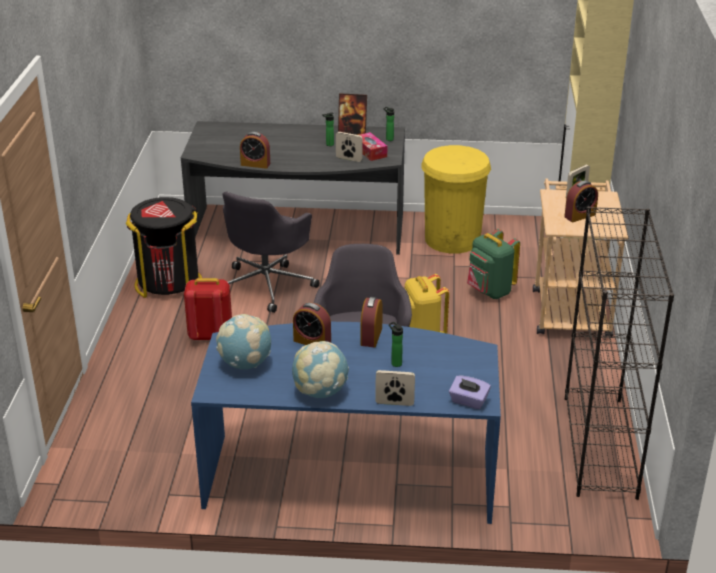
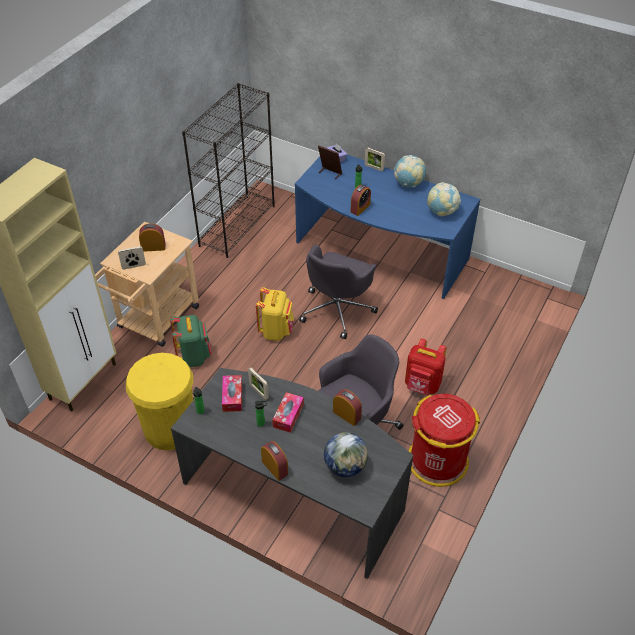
camera: 155 degrees left, 15 degrees up
black trash can [126,197,202,298] -> red trash can [409,394,480,487]
alarm clock [293,302,331,345] -> alarm clock moved to [261,441,288,481]
picture frame [338,93,367,135] -> picture frame moved to [318,146,342,179]
none -> tissue box [272,392,304,433]
none -> globe [324,432,368,477]

